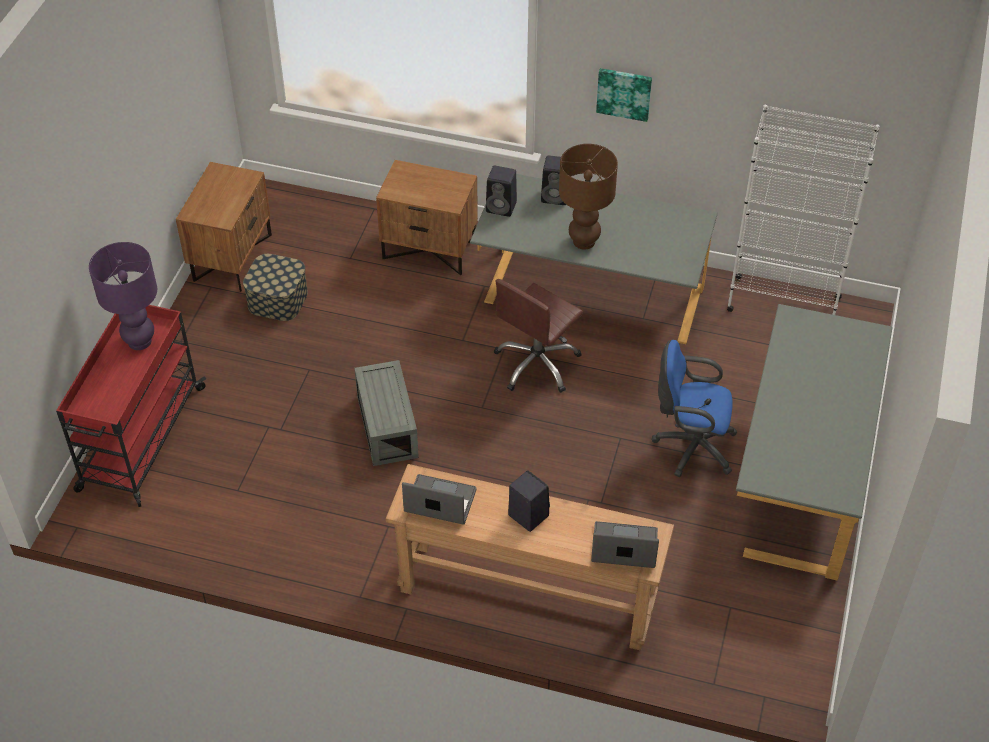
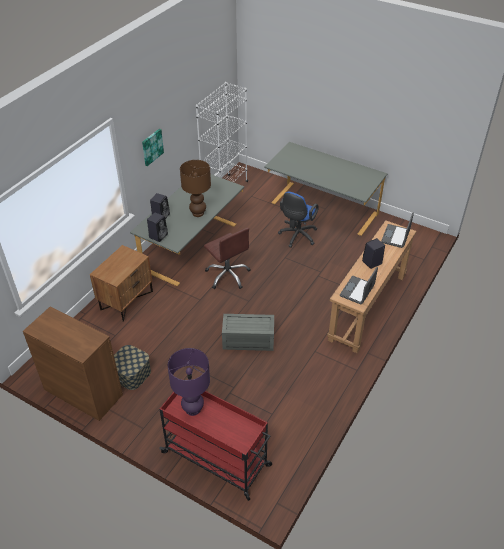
camera: 75 degrees left, 5 degrees down
brown nightstand [176,162,272,292] -> brown cabinet [23,307,123,421]

